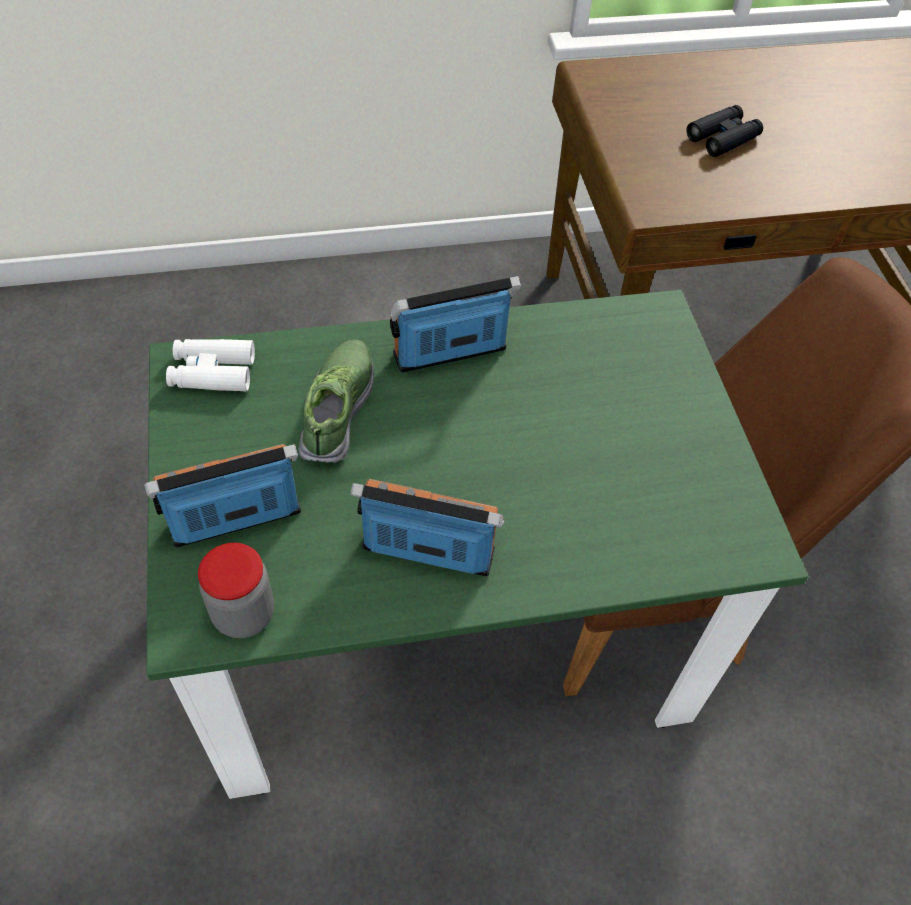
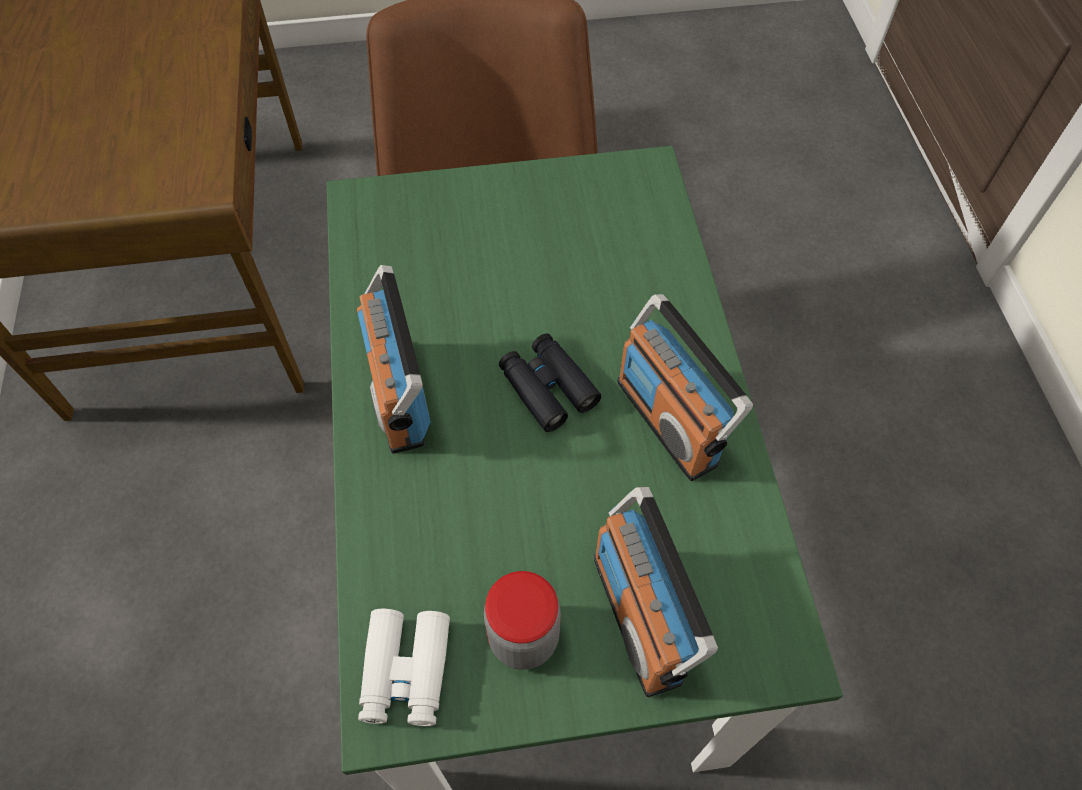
camera: 85 degrees left, 5 degrees up
jar [198,543,274,638] -> jar moved to [484,571,561,670]
shoe [299,340,374,463] -> none
radio [350,479,504,576] -> radio turned 45 degrees counterclockwise [617,294,753,481]
black binoculars [686,105,763,157] -> black binoculars moved to [499,333,602,432]

